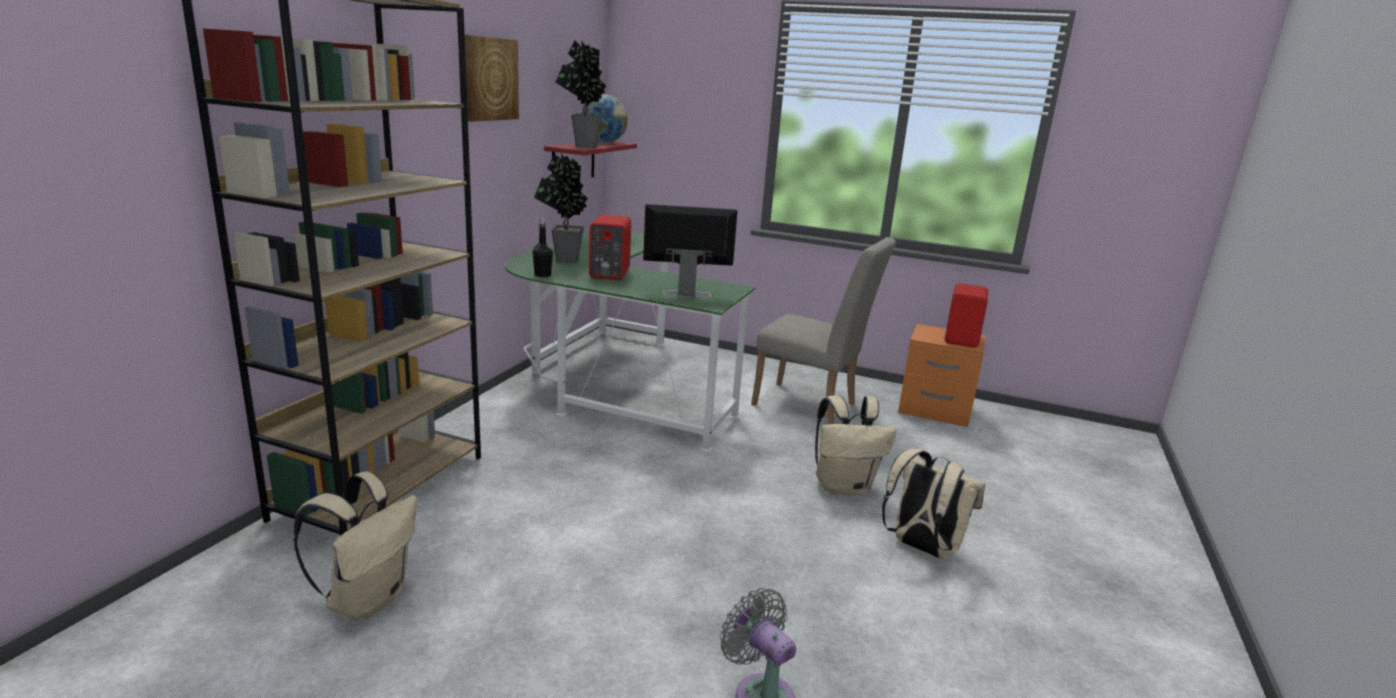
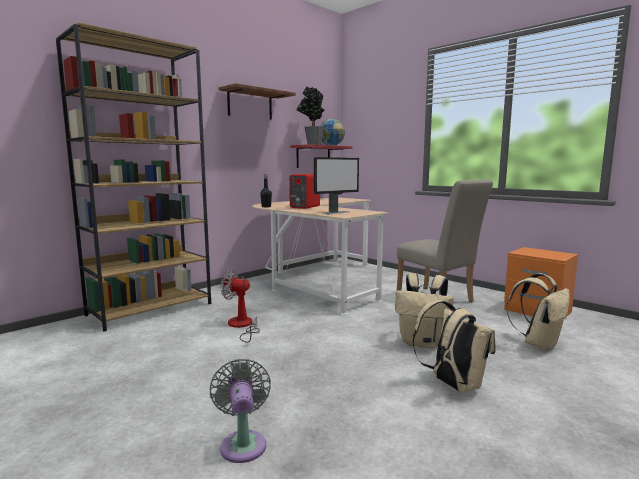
camera: 25 degrees right, 10 degrees down
beige backpack [293,471,417,621] -> beige backpack moved to [507,273,570,351]
picture [465,35,519,122] -> brown shelf [219,83,296,120]
green desk [505,232,756,452] -> beige desk [252,198,388,315]
potted plant [534,153,588,263] -> none
monitor [643,204,737,298] -> monitor turned 120 degrees clockwise [314,157,359,214]
red speaker [945,283,988,348] -> none
none -> fan [220,269,260,343]

